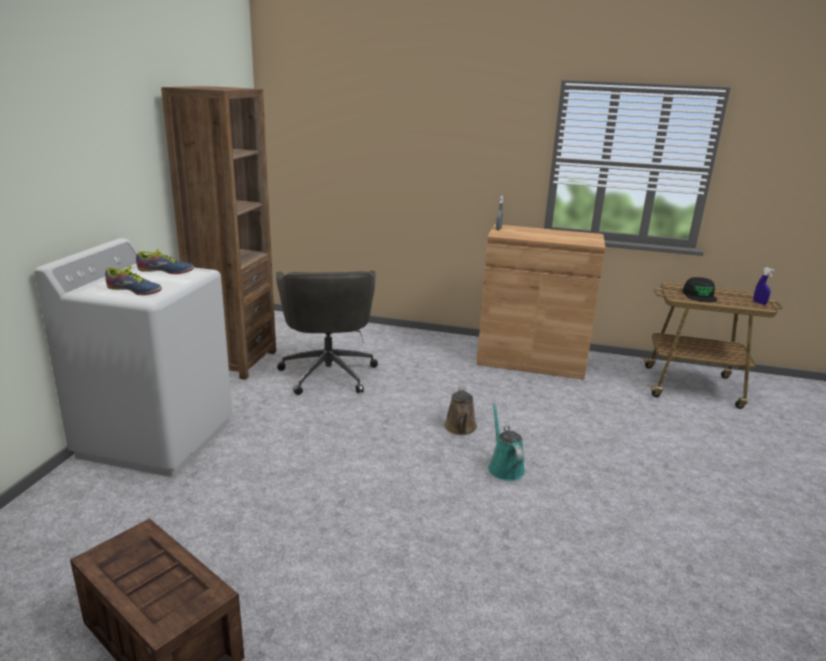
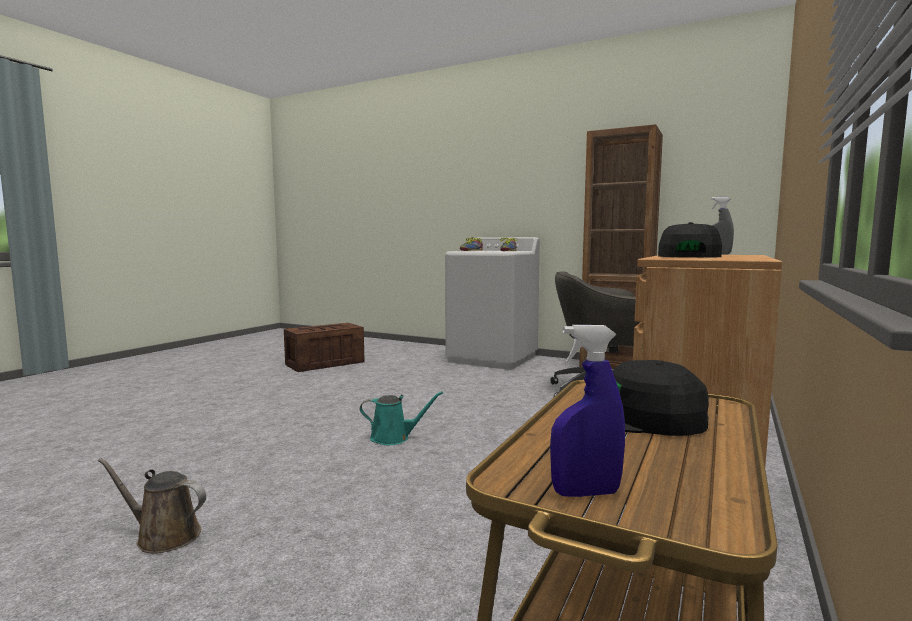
camera: 105 degrees right, 15 degrees down
brown watering can [444,387,477,435] -> brown watering can moved to [98,458,206,554]
none -> black cap [658,222,722,258]

